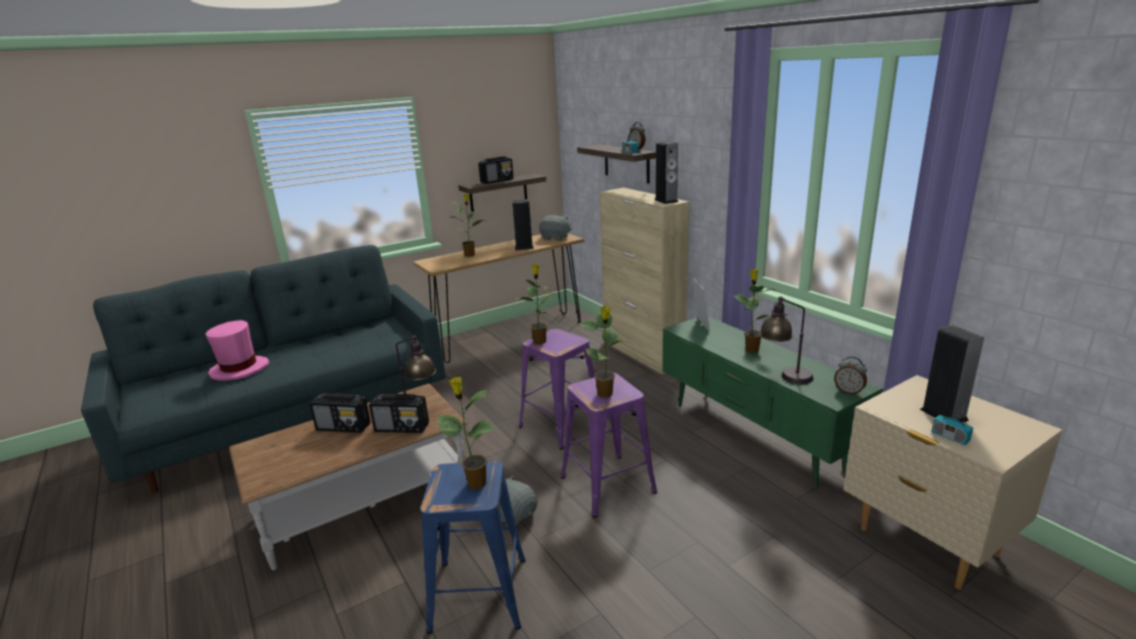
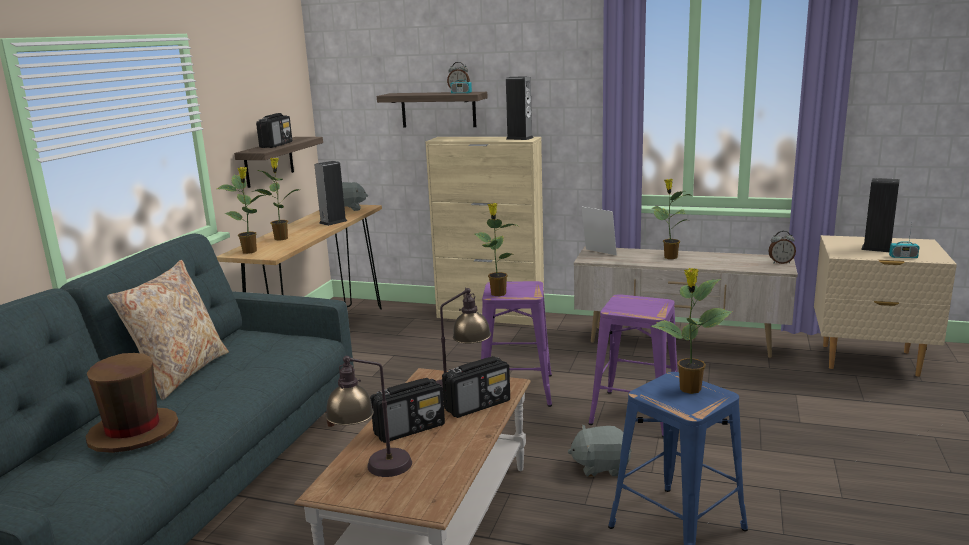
camera: 40 degrees left, 5 degrees down
pink hat [205,320,269,381] -> brown hat [85,353,179,453]
potted plant [578,306,628,398] -> potted plant moved to [217,167,266,254]
green tv stand [663,317,883,489] -> beige tv stand [574,246,798,358]
table lamp [759,296,813,384] -> table lamp moved to [325,356,412,477]
none -> beige pillow [107,260,229,400]

